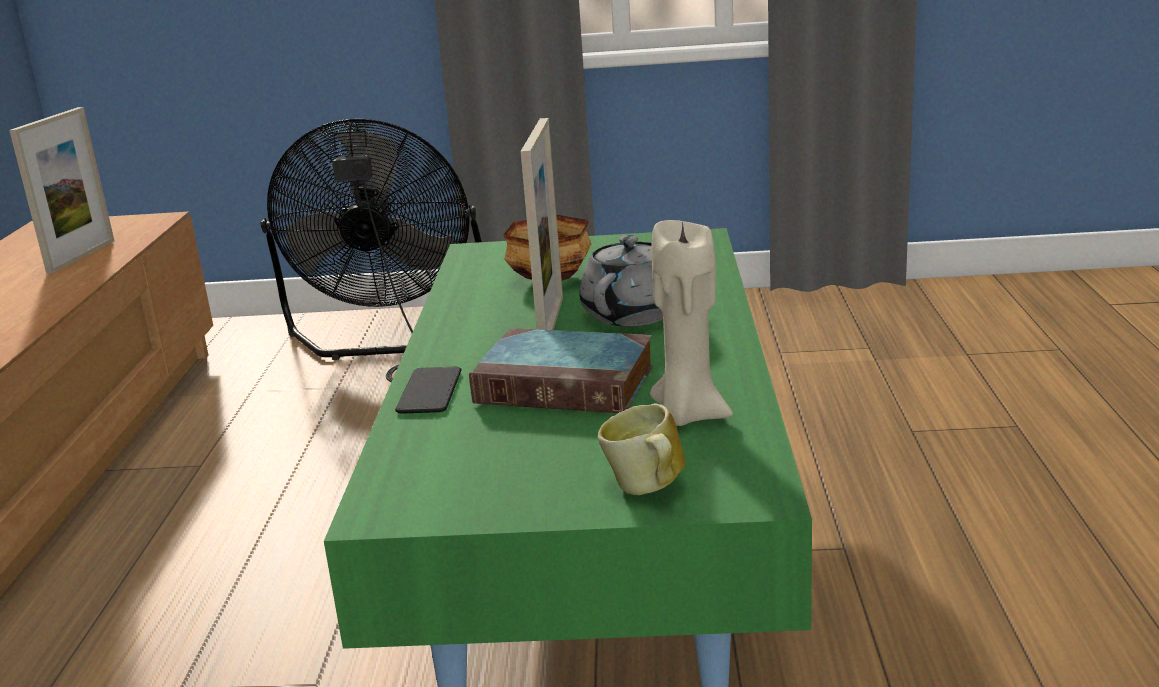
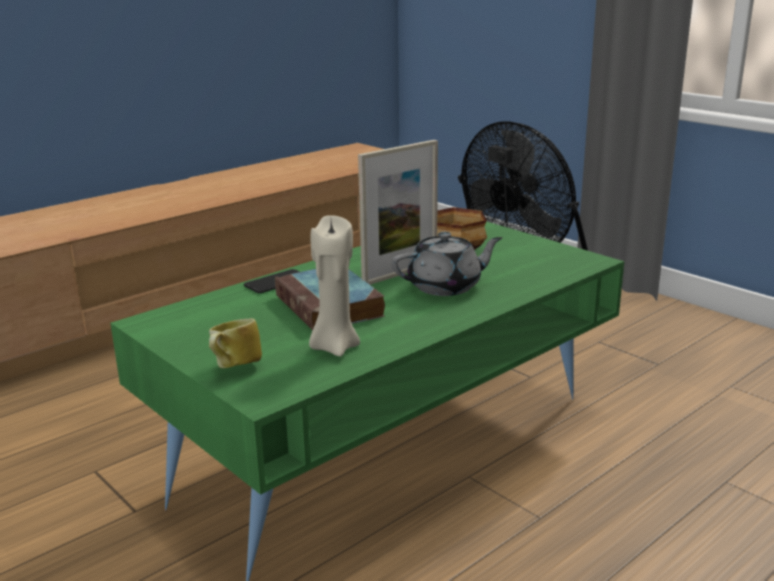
camera: 45 degrees right, 0 degrees up
picture frame [9,107,114,274] -> none

